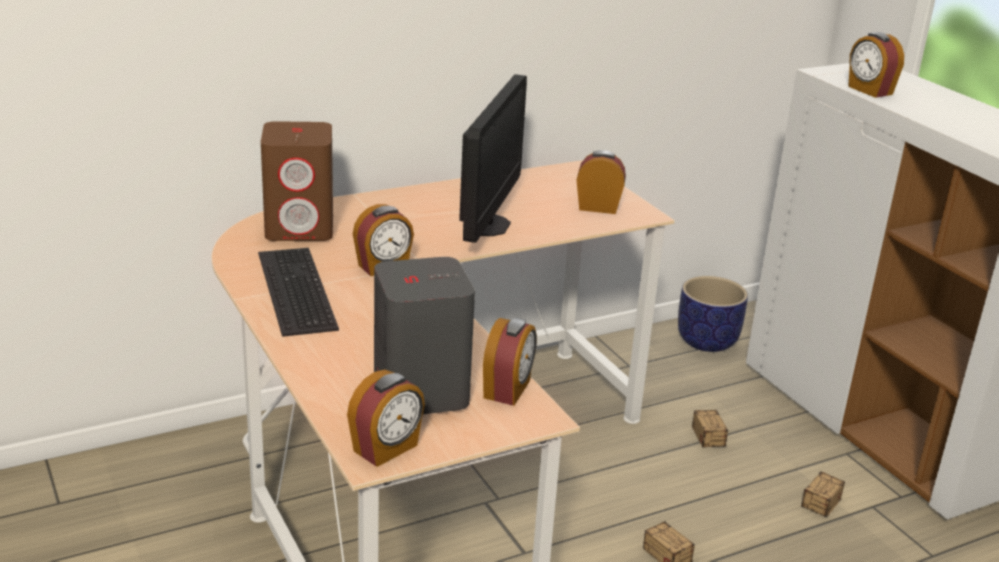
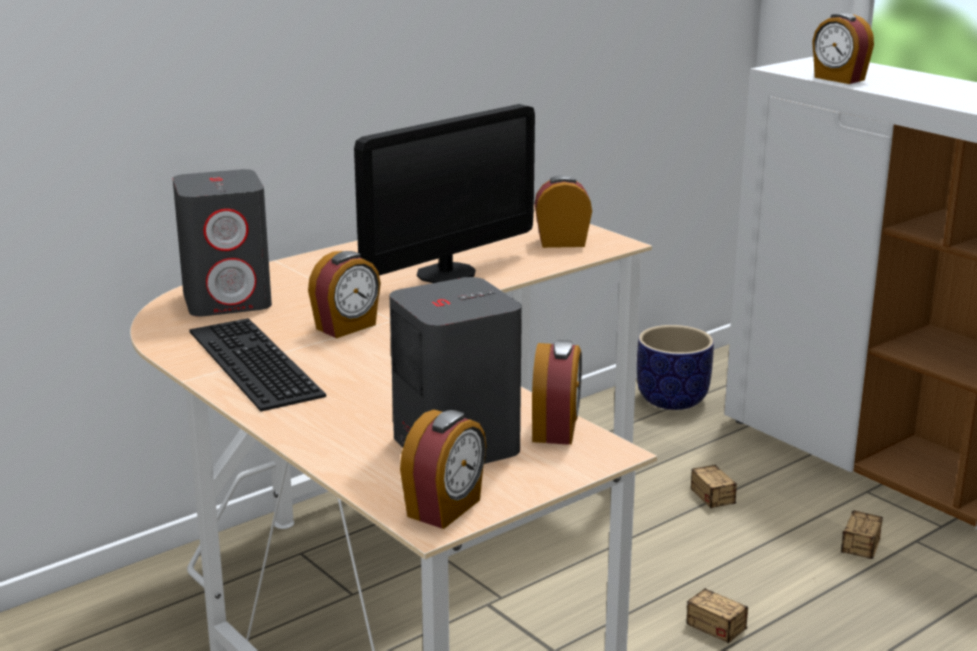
camera: 10 degrees left, 5 degrees down
brown speaker [261,121,333,241] -> grey speaker [173,169,272,317]
monitor [459,74,527,243] -> monitor turned 45 degrees clockwise [354,104,535,283]

